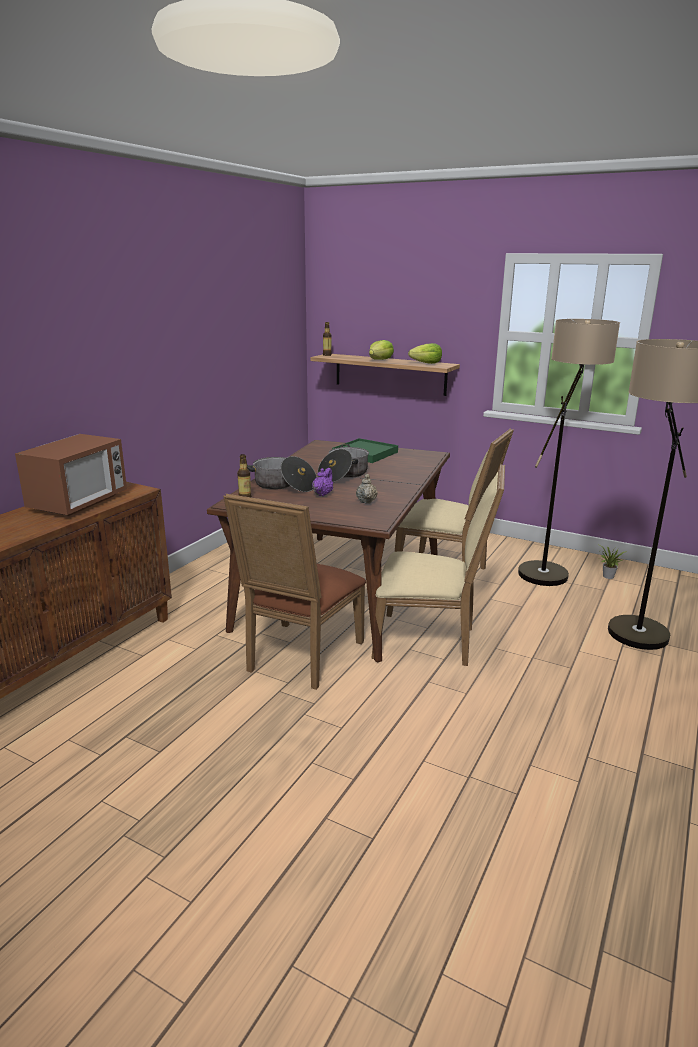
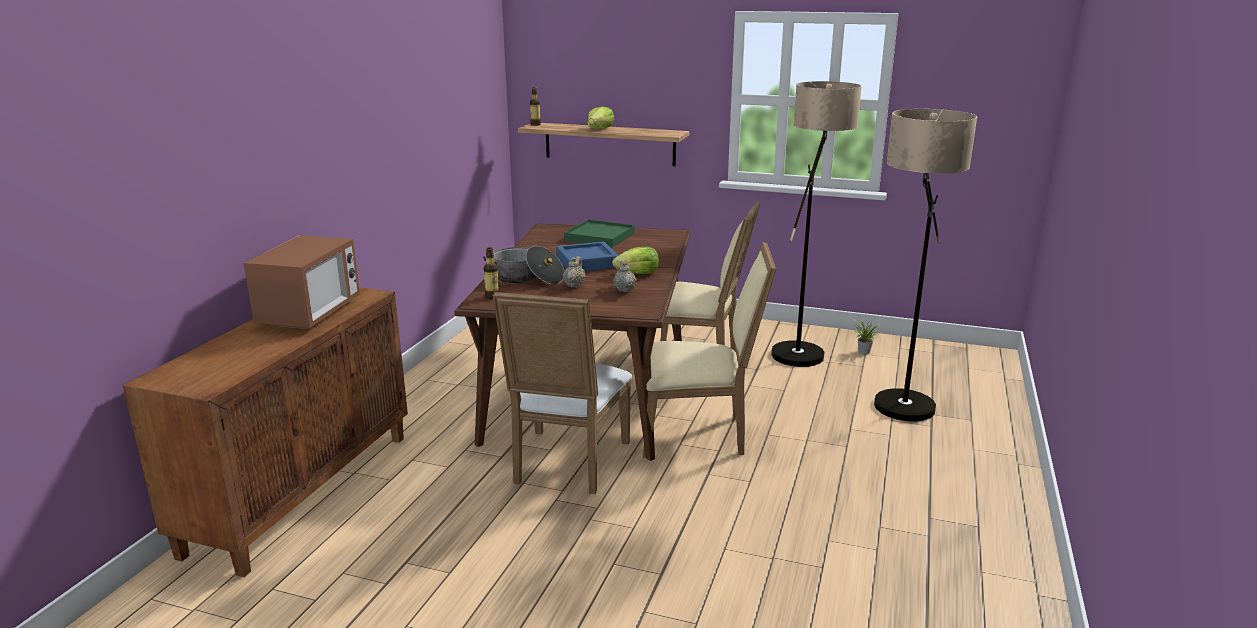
camera: 10 degrees left, 0 degrees up
brown chair [223,494,366,690] -> white chair [493,292,632,494]
purple teapot [312,468,333,496] -> beige teapot [563,256,586,288]
cooking pot [318,444,369,483] -> blue tray [556,241,619,271]
lettuce [408,343,442,364] -> lettuce moved to [613,247,659,274]

